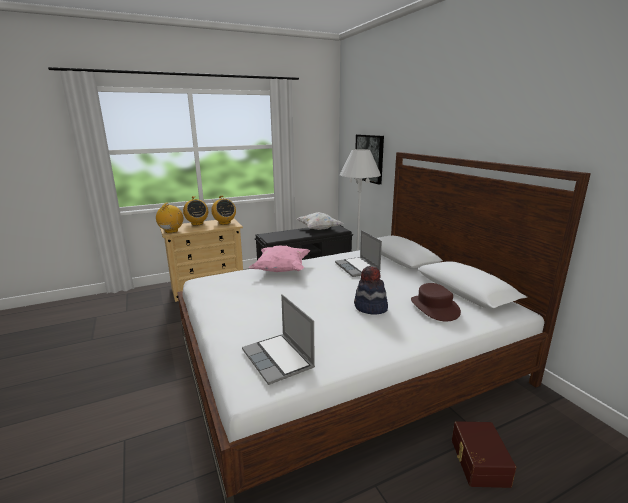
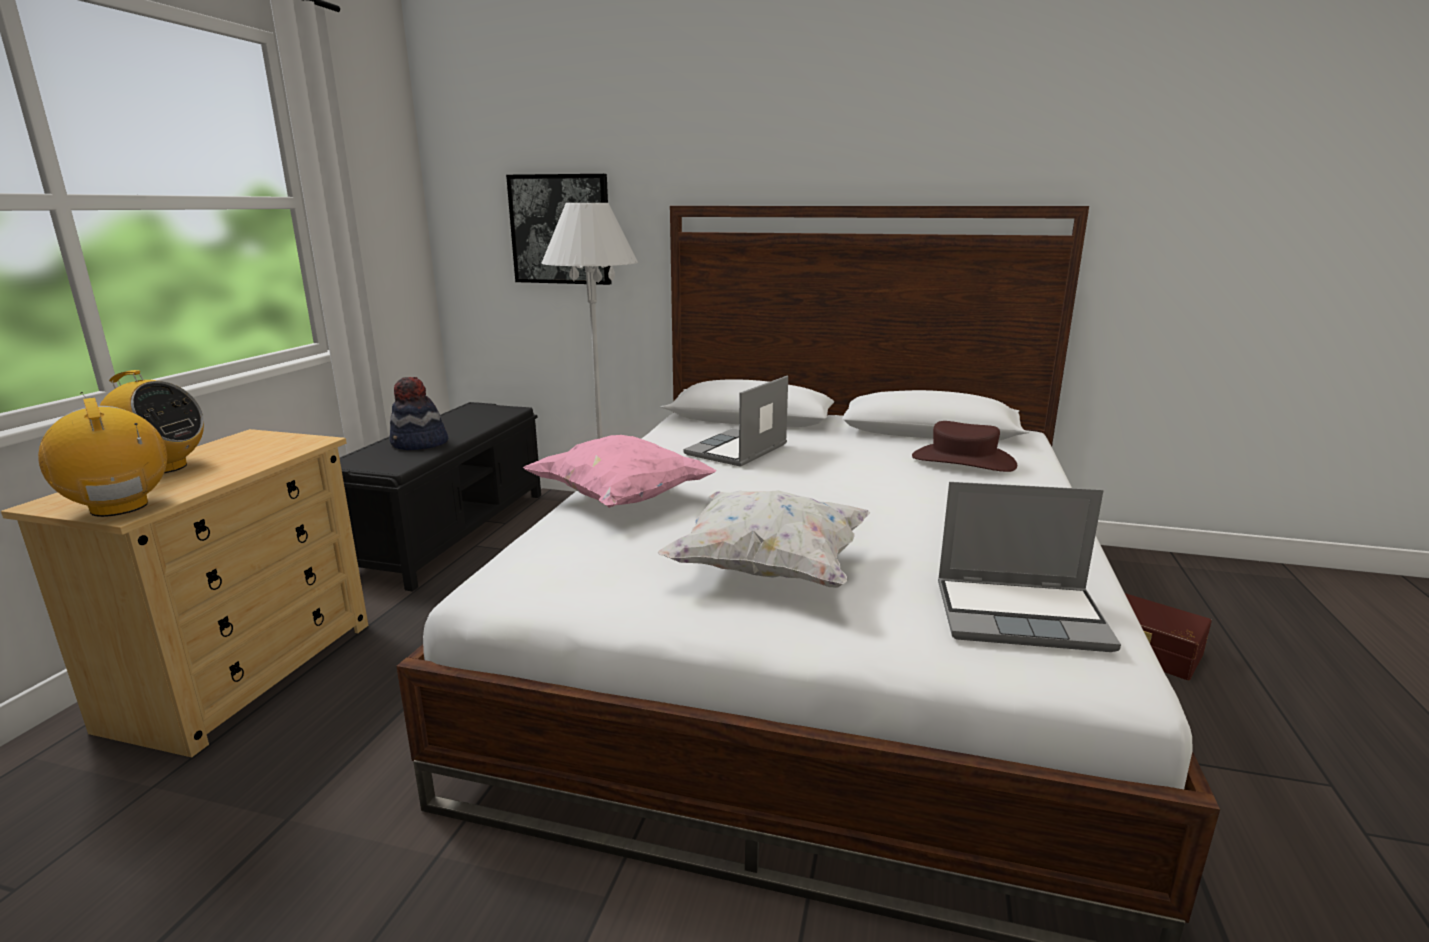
camera: 50 degrees left, 0 degrees up
radio [211,196,236,225] -> none
white pillow [297,212,343,230] -> white pillow moved to [658,490,870,587]
laptop [335,230,382,277] -> laptop turned 105 degrees clockwise [683,376,788,467]
hat [354,266,388,315] -> hat moved to [390,377,448,450]

